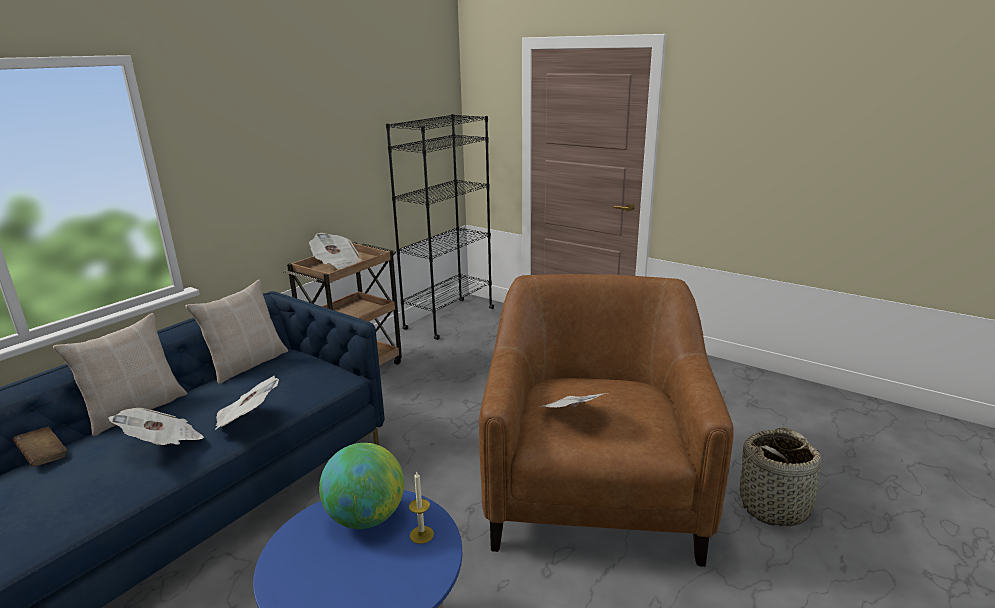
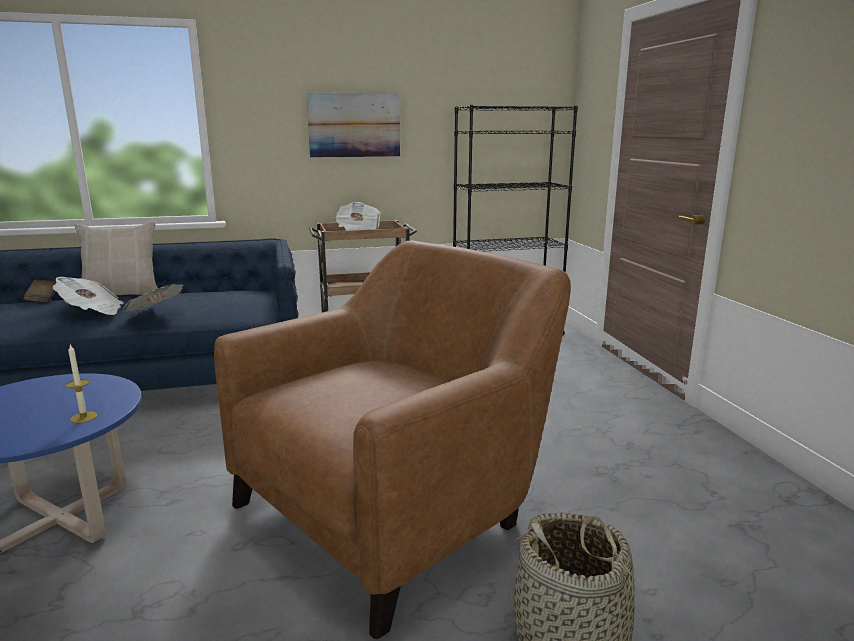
camera: 40 degrees right, 5 degrees down
beige pillow [186,279,288,384] -> none
globe [319,443,404,529] -> none
newspaper [541,393,608,407] -> none
none -> picture [307,93,400,158]

